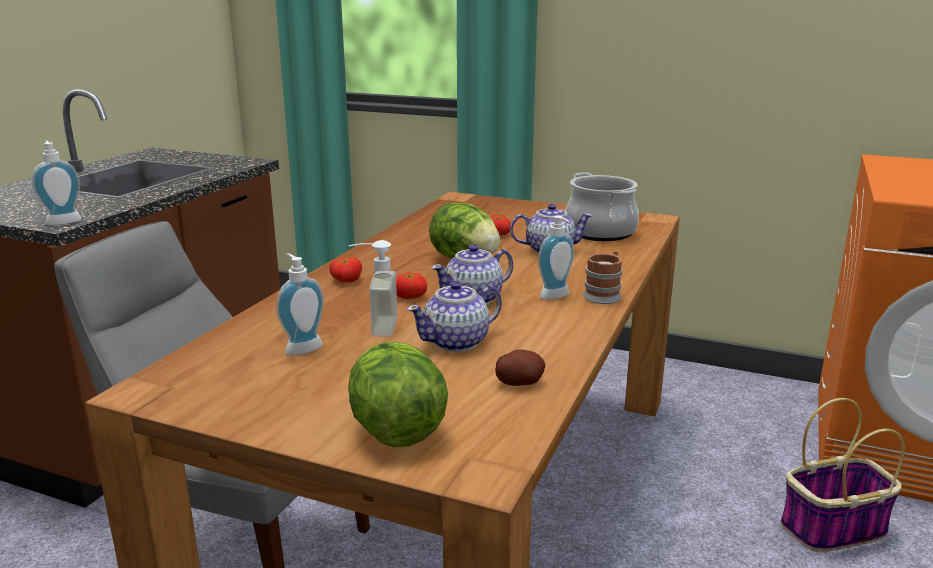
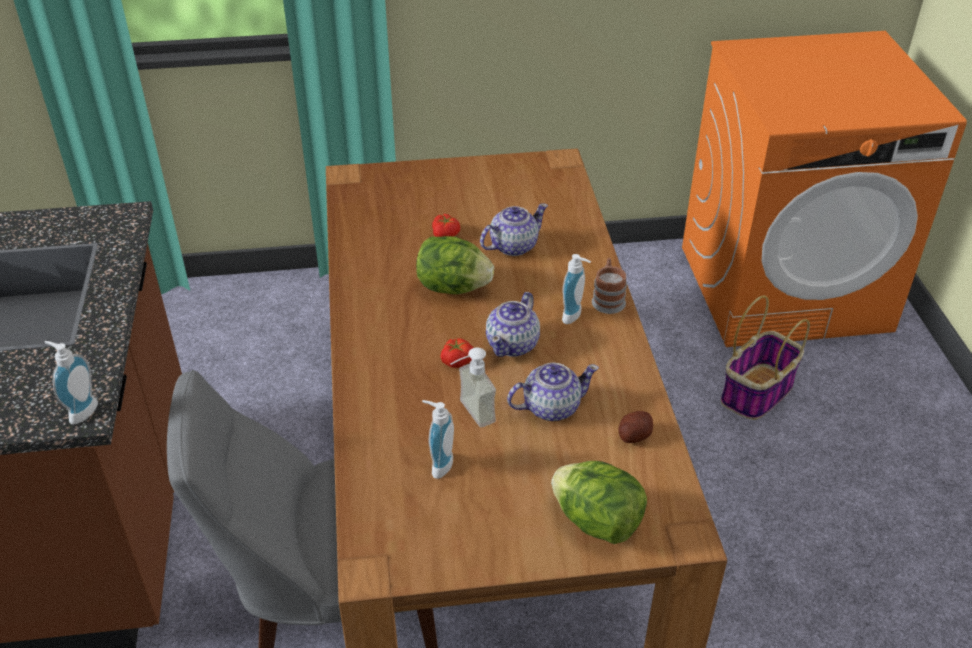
camera: 30 degrees left, 20 degrees up
tomato [329,257,362,283] -> none
teapot [407,281,502,352] -> teapot turned 135 degrees counterclockwise [507,363,599,421]
cooking pot [565,172,639,241] -> none

